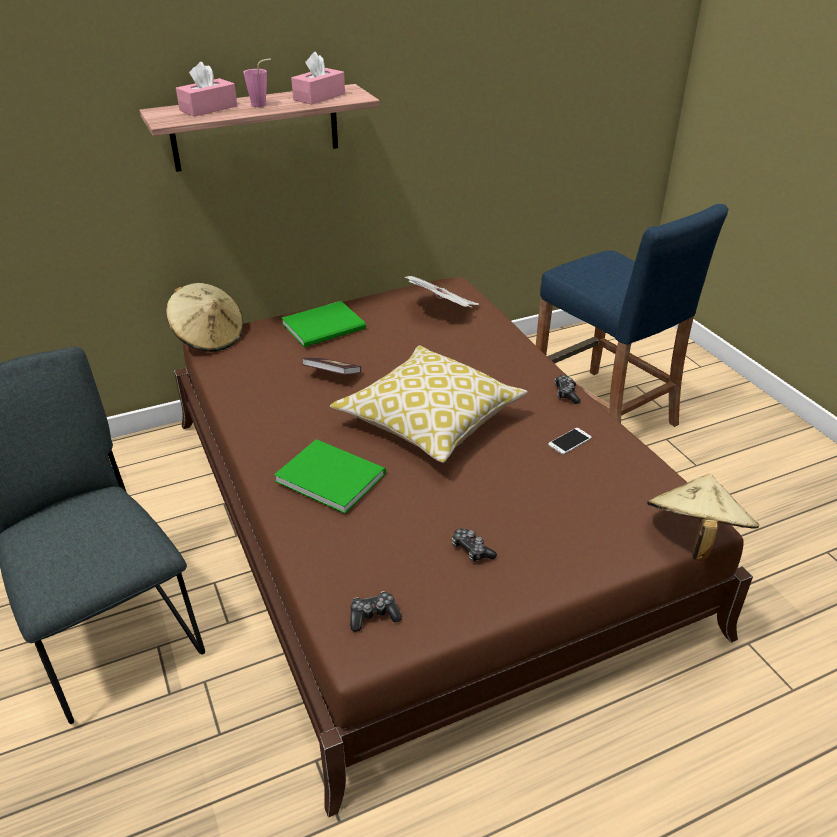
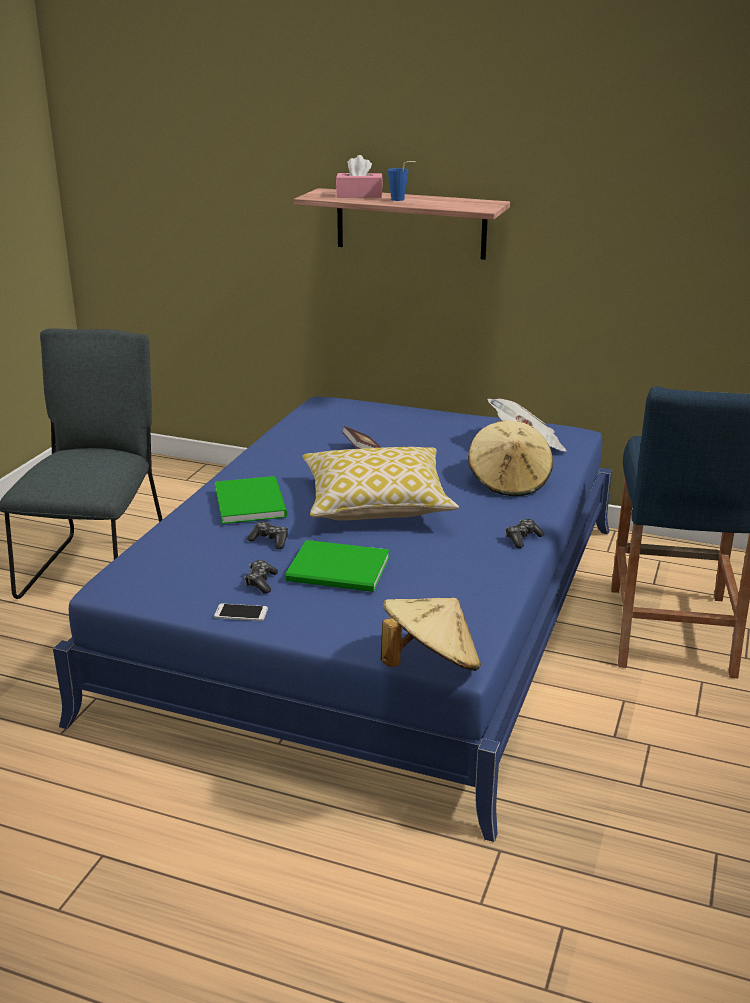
camera: 45 degrees right, 10 degrees down
beige hat [166,283,243,352] -> beige hat moved to [468,421,553,496]
brown bed [174,277,753,818] -> blue bed [53,397,612,842]
pink cup [243,58,271,107] -> blue cup [388,161,416,201]
green book [282,301,366,347] -> green book moved to [285,540,389,592]
pink tissue box [291,52,345,105] -> none
game controller [350,591,402,632] -> game controller moved to [247,522,288,549]
phone [548,428,592,454] -> phone moved to [214,603,268,621]

